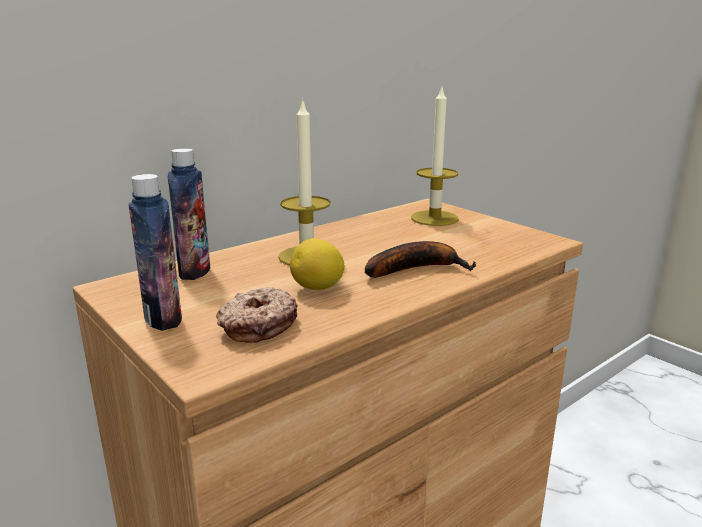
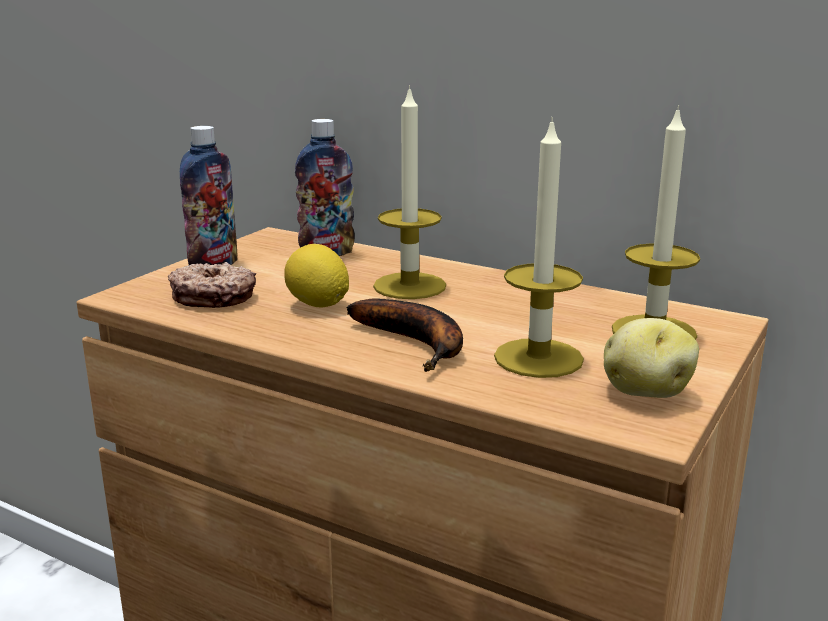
camera: 70 degrees right, 0 degrees up
none -> candle [494,117,584,378]
none -> potato [604,318,699,398]

